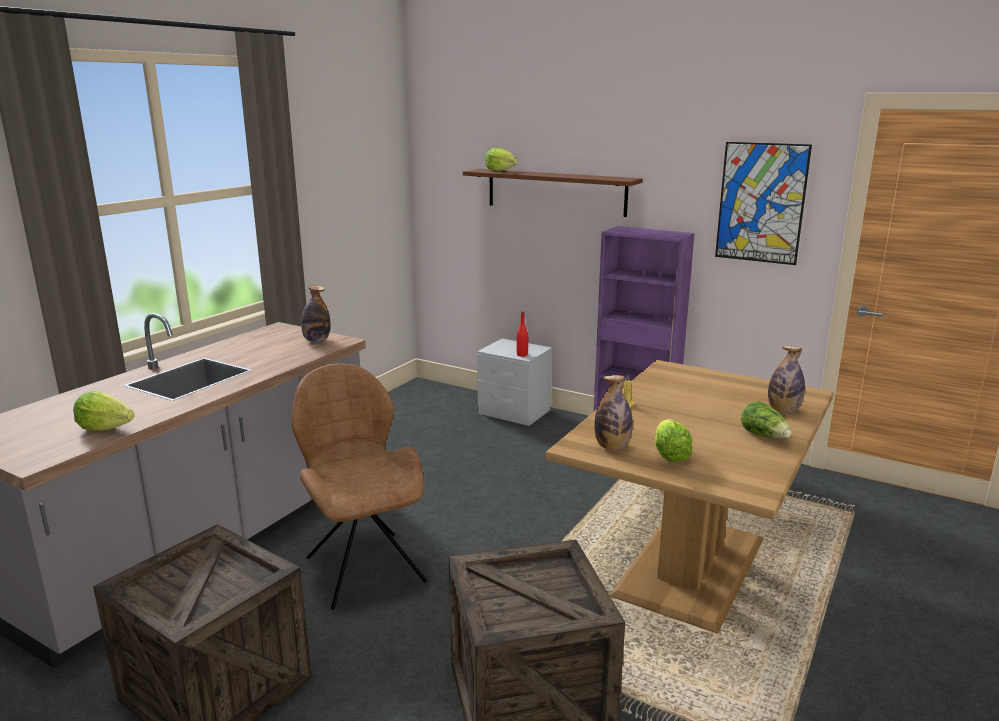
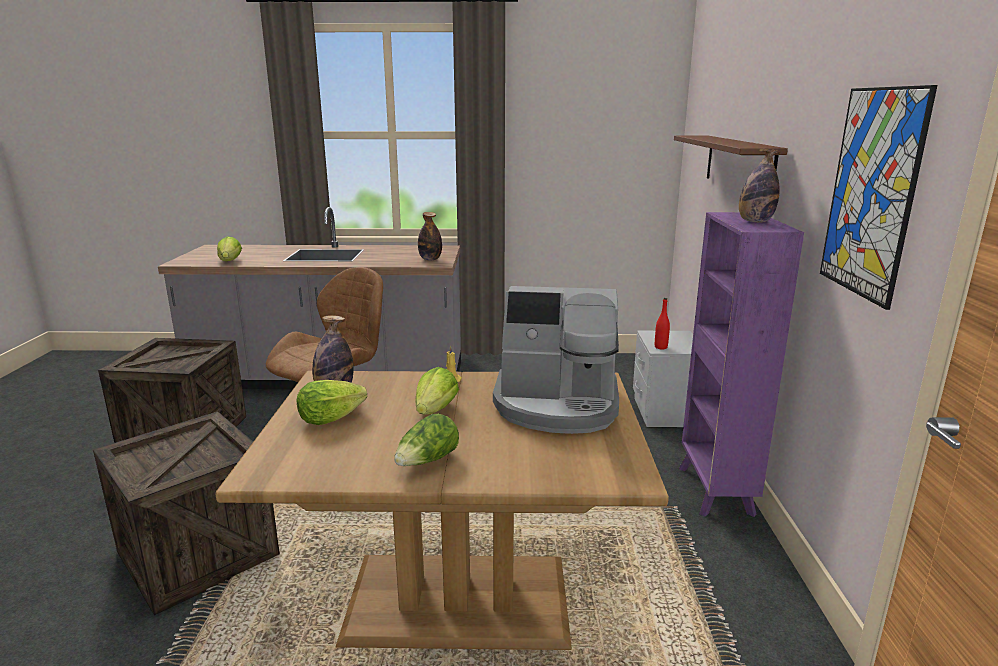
camera: 60 degrees right, 0 degrees up
lettuce [485,148,517,171] -> lettuce moved to [415,367,459,414]
bottle [768,346,805,412] -> bottle moved to [739,149,781,223]
none -> coffee machine [493,286,619,434]

